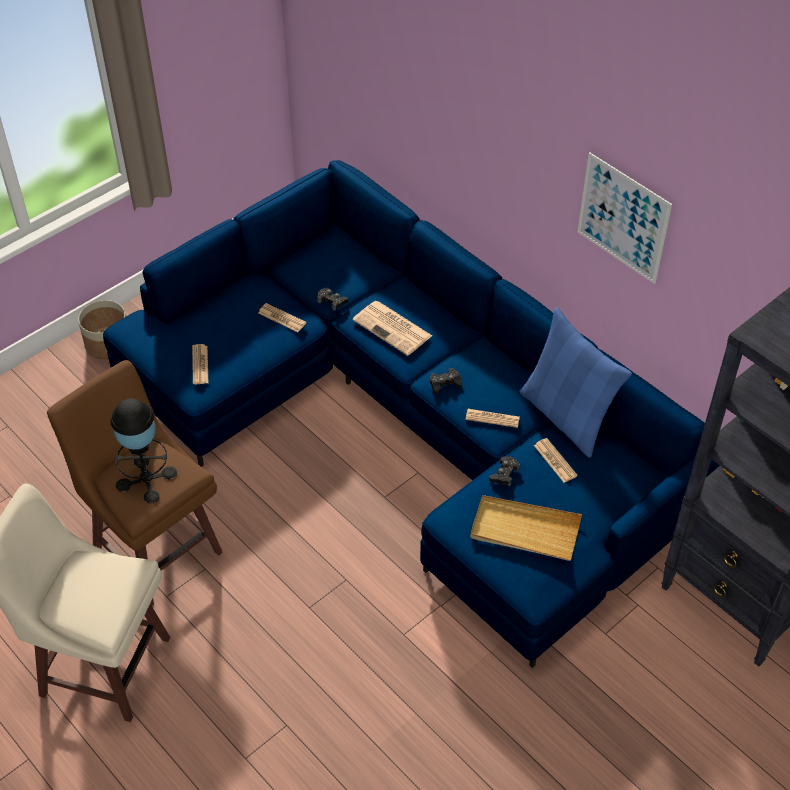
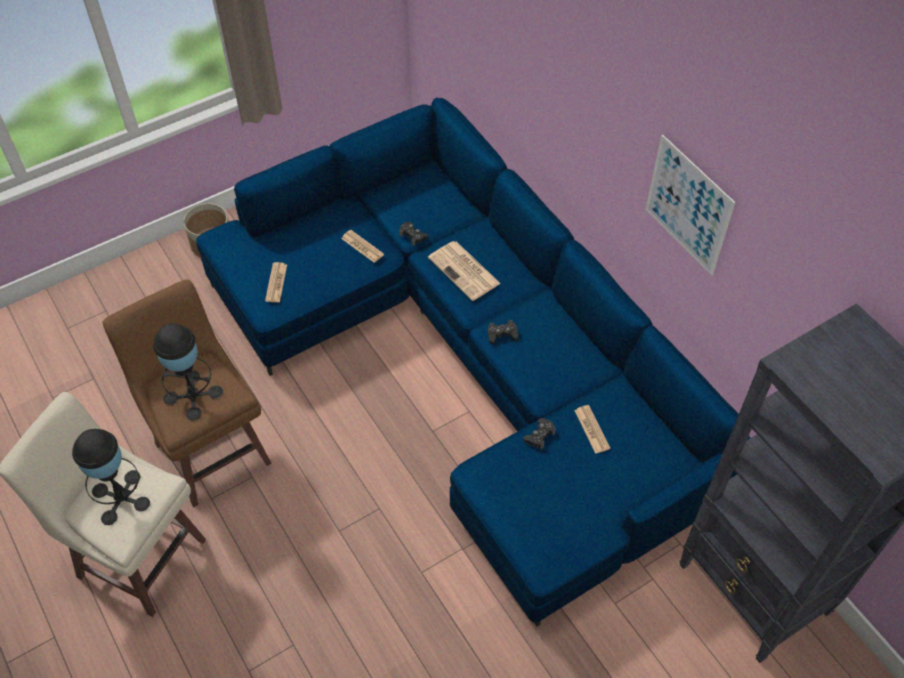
camera: 10 degrees right, 5 degrees up
newspaper [465,409,520,428] -> none
beige tray [470,495,582,561] -> none
blue pillow [520,307,632,458] -> none
none -> black table lamp [72,429,150,525]

